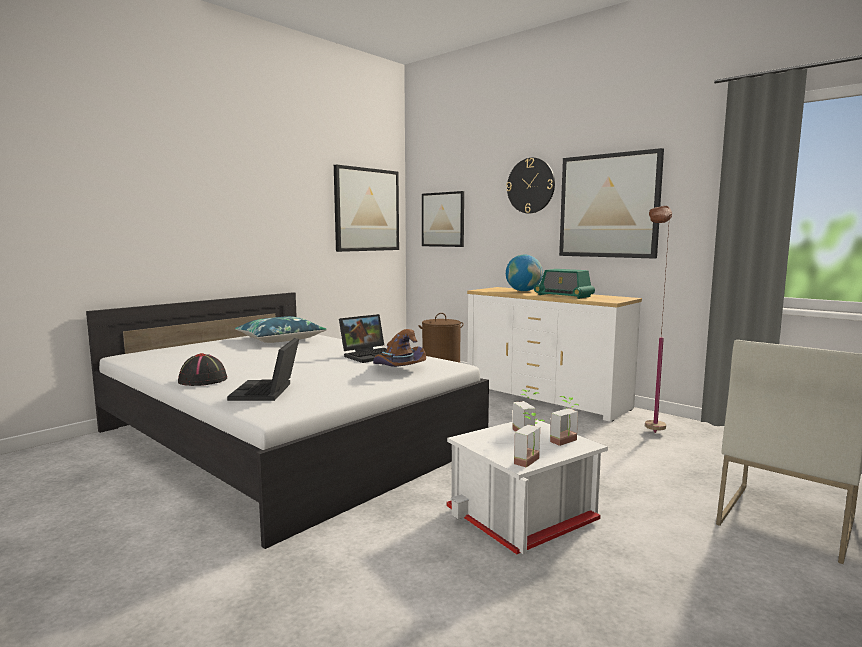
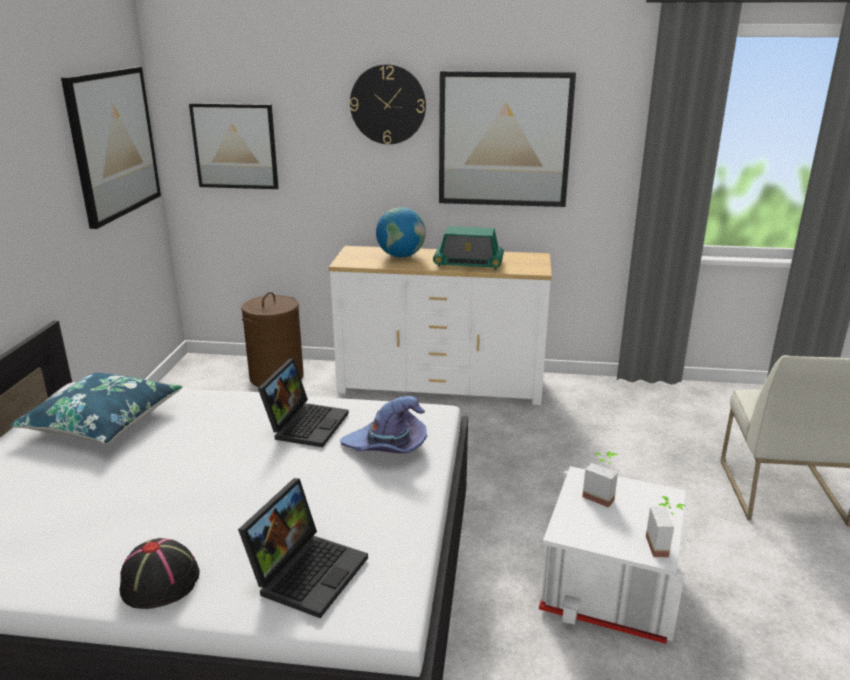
camera: 35 degrees left, 15 degrees up
laptop [227,338,299,401] -> laptop turned 120 degrees counterclockwise [238,478,368,618]
brown hat [373,329,426,367] -> purple hat [340,396,427,453]
potted plant [550,396,579,446] -> none
brown floor lamp [645,206,672,433] -> none

